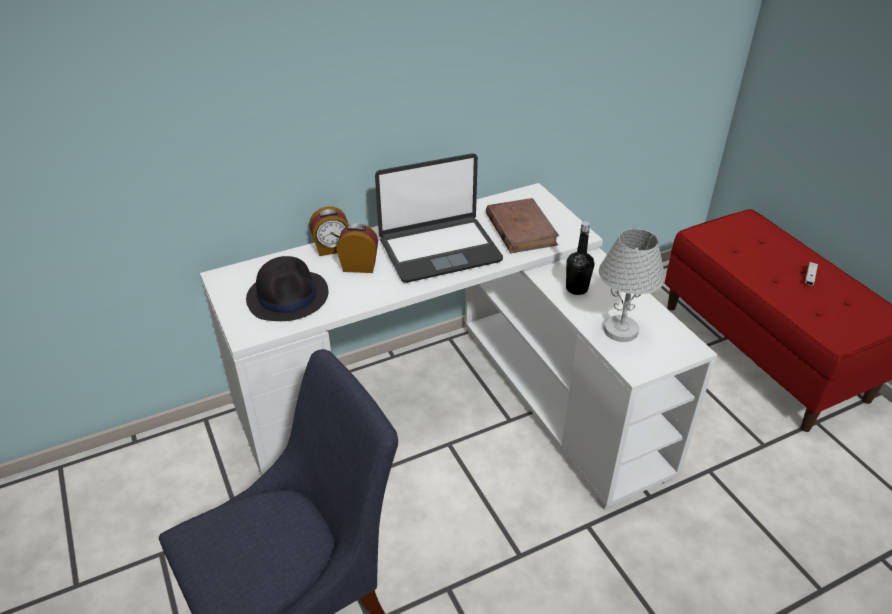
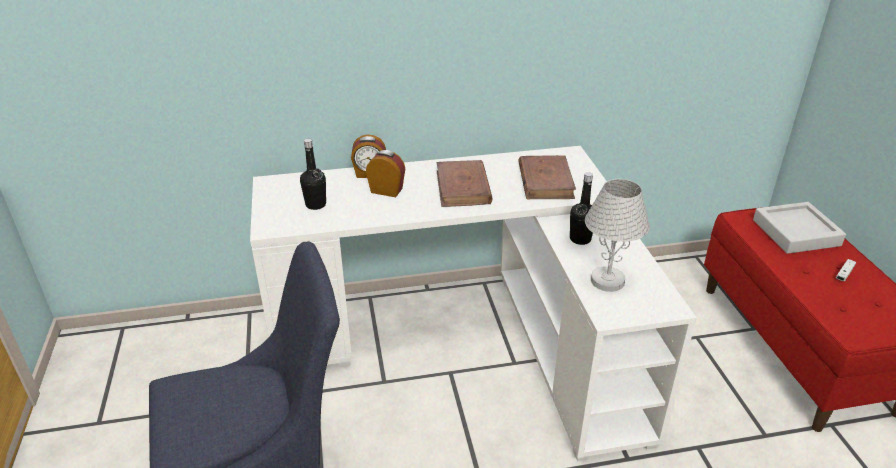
camera: 15 degrees right, 5 degrees down
black hat [246,256,329,321] -> black bottle [300,139,326,210]
laptop [375,153,503,283] -> brown book [437,160,493,207]
none -> grey tray [753,202,846,254]

